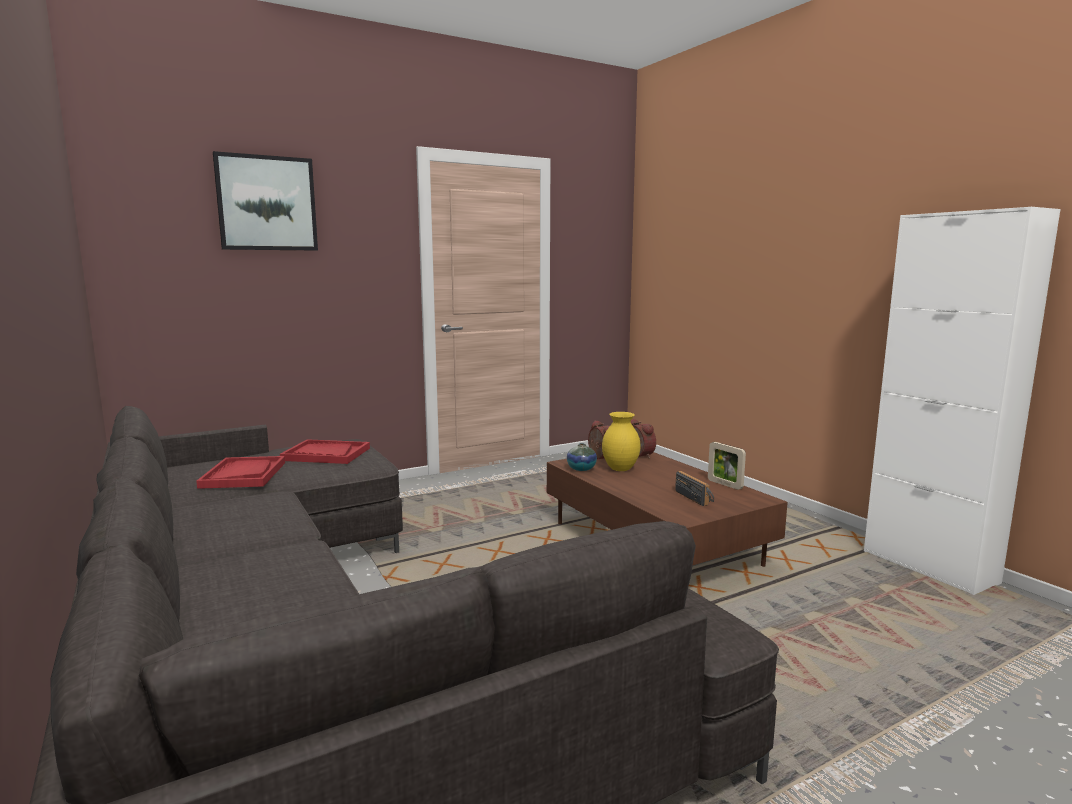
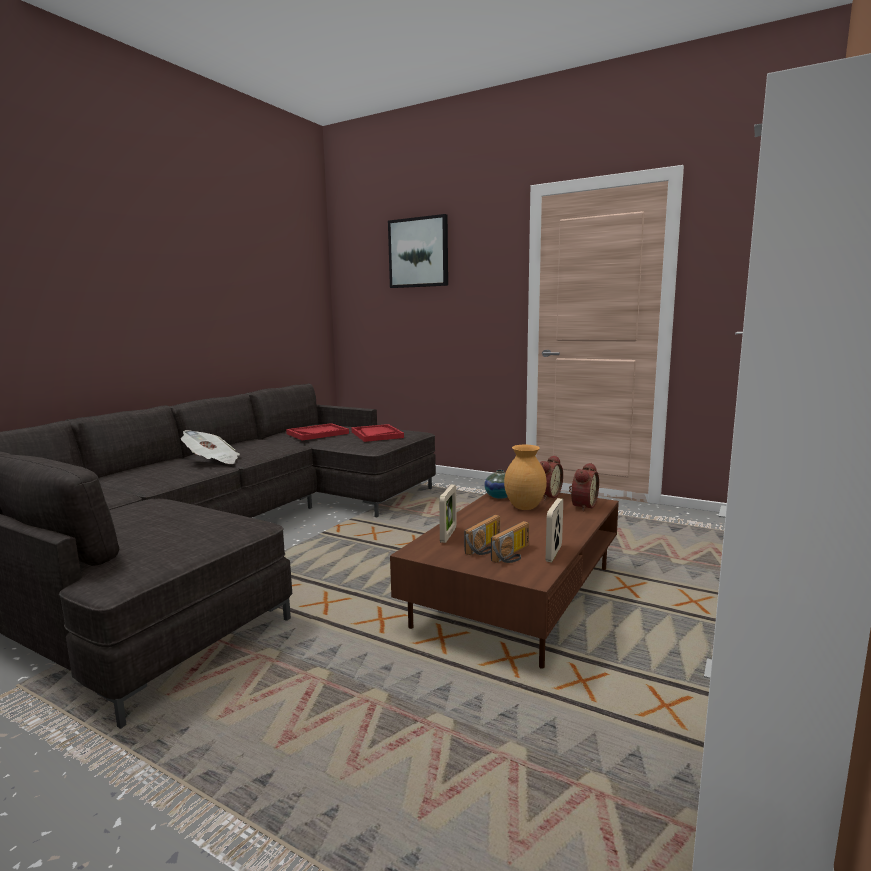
camera: 60 degrees right, 0 degrees up
yellow vase [602,412,640,471] -> brown vase [504,445,547,510]
none -> newspaper [181,430,240,464]
none -> picture frame [439,485,456,543]
none -> radio [491,521,529,563]

